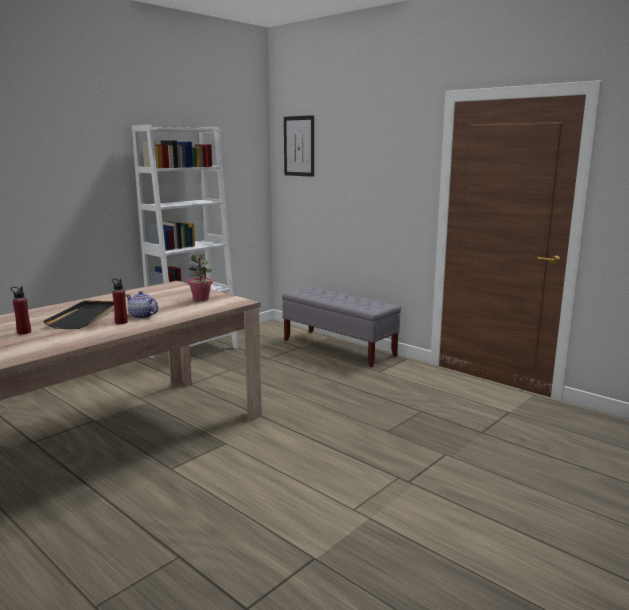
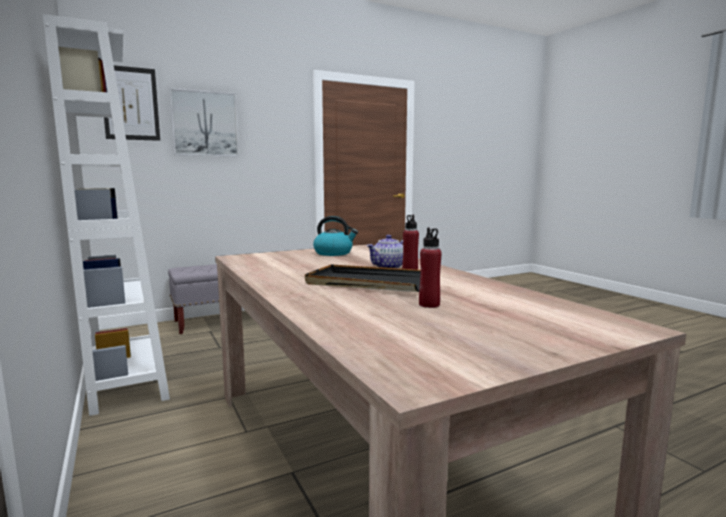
camera: 70 degrees left, 5 degrees down
potted plant [188,253,213,301] -> kettle [313,216,358,256]
none -> picture [169,88,239,156]

